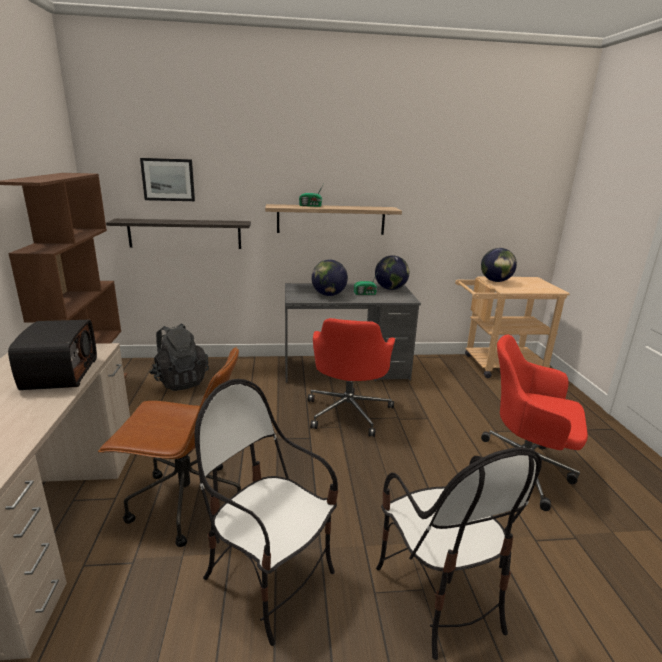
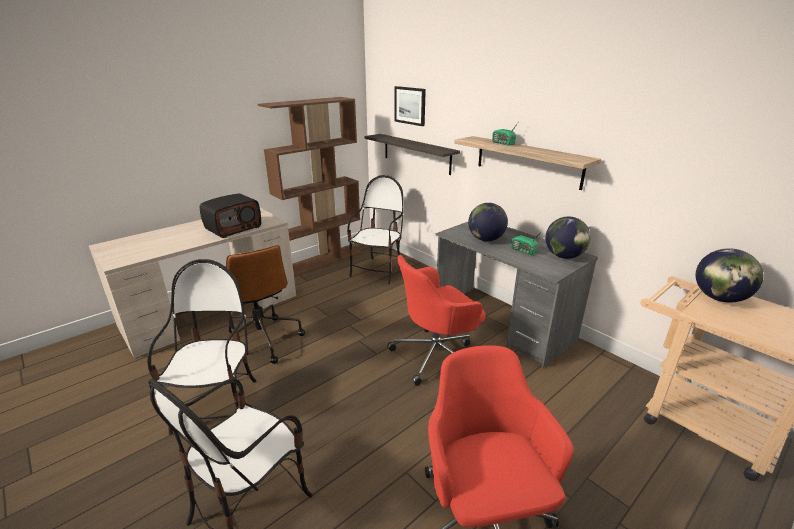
camera: 55 degrees right, 5 degrees up
black backpack [149,323,209,391] -> chair [347,175,404,285]

